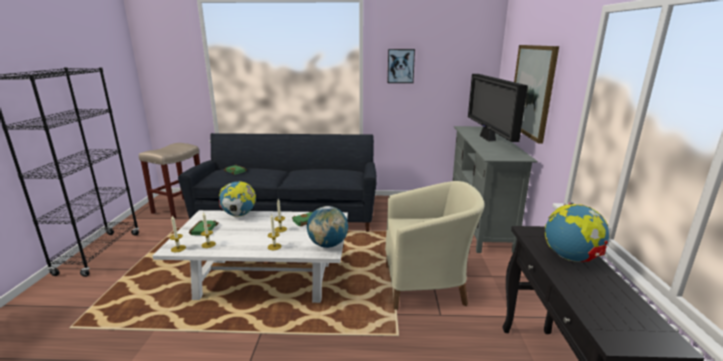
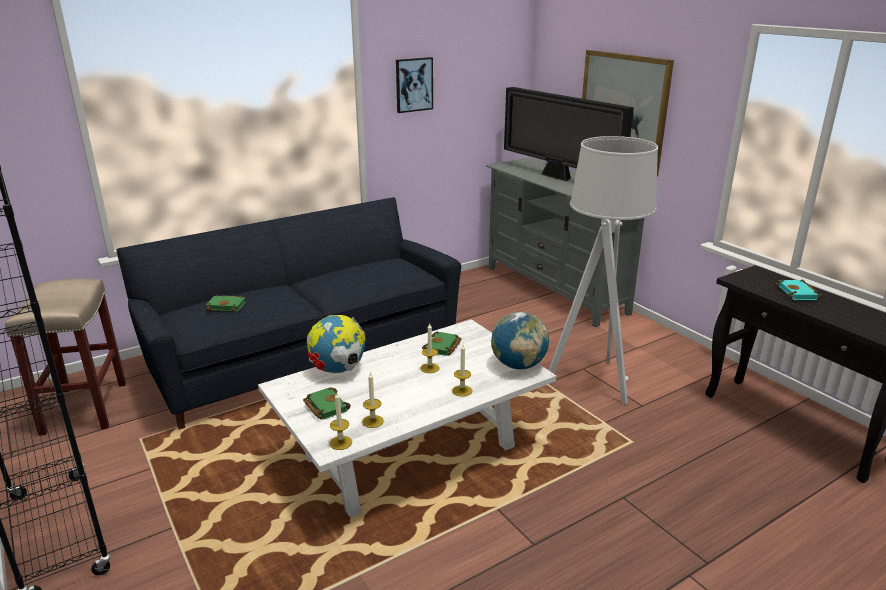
camera: 35 degrees left, 5 degrees up
beige armchair [385,181,485,310] -> grey floor lamp [549,136,658,405]
globe [545,202,610,262] -> turquoise book [775,280,822,300]

